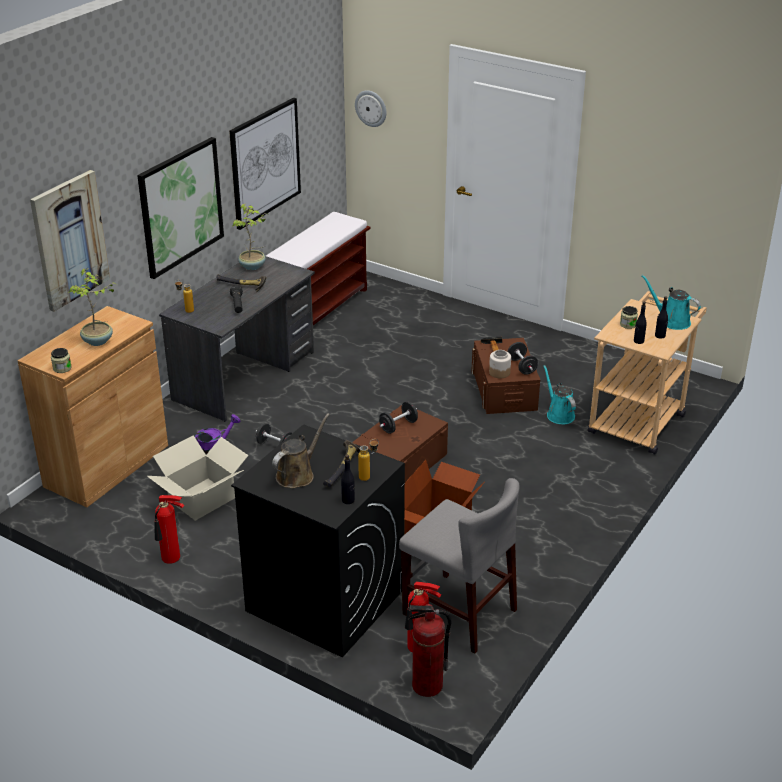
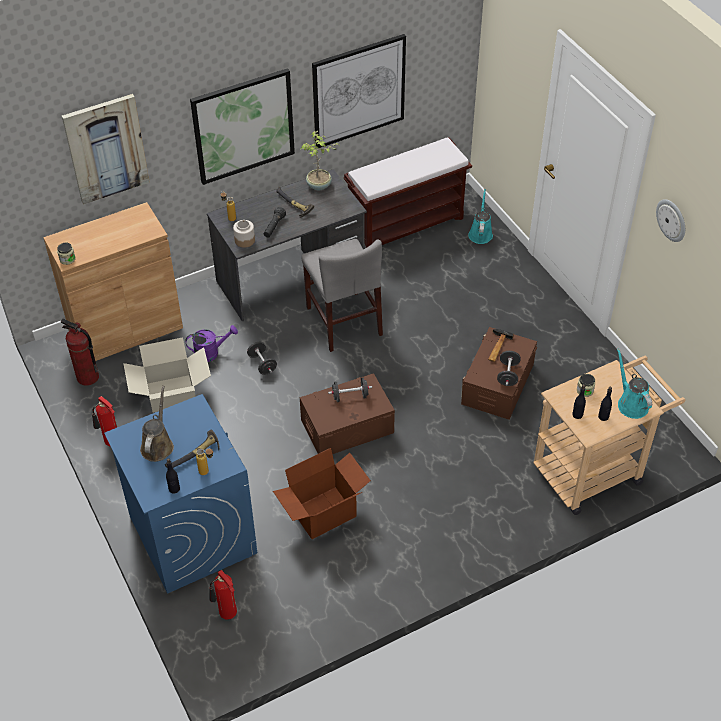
camera: 30 degrees right, 15 degrees up
potted plant [69,268,116,346] -> none
black washing machine [231,425,405,658] -> blue washing machine [104,394,258,594]
brown watering can [272,413,330,488] -> brown watering can turned 60 degrees counterclockwise [140,386,174,462]
wall clock [355,90,387,127] -> wall clock moved to [656,199,685,242]
grey chair [399,478,519,653] -> grey chair moved to [301,239,383,352]
fire extinguisher [408,604,452,697] -> fire extinguisher moved to [61,319,99,386]
jar [489,350,511,378] -> jar moved to [233,220,255,248]
turquoise watering can [543,365,576,424] -> turquoise watering can moved to [468,189,493,244]

